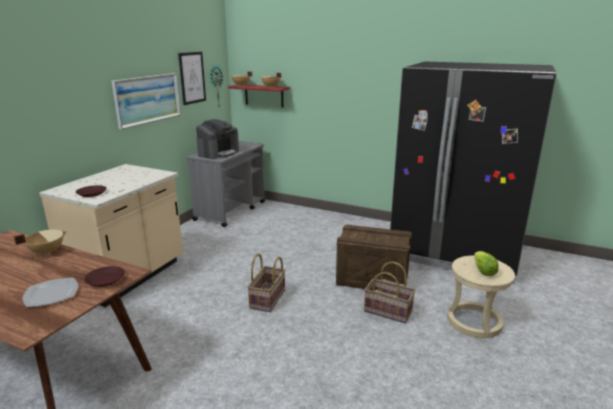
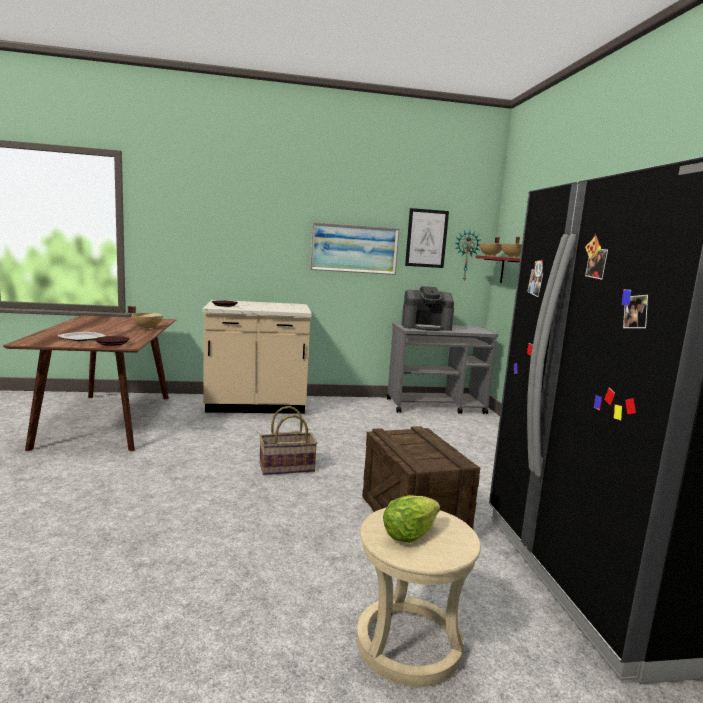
camera: 55 degrees right, 10 degrees down
basket [364,261,415,323] -> none

